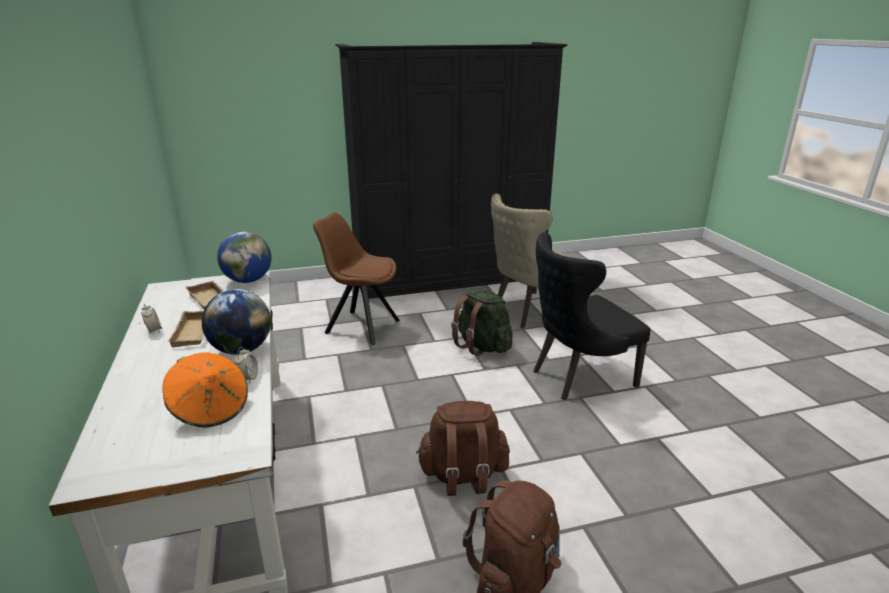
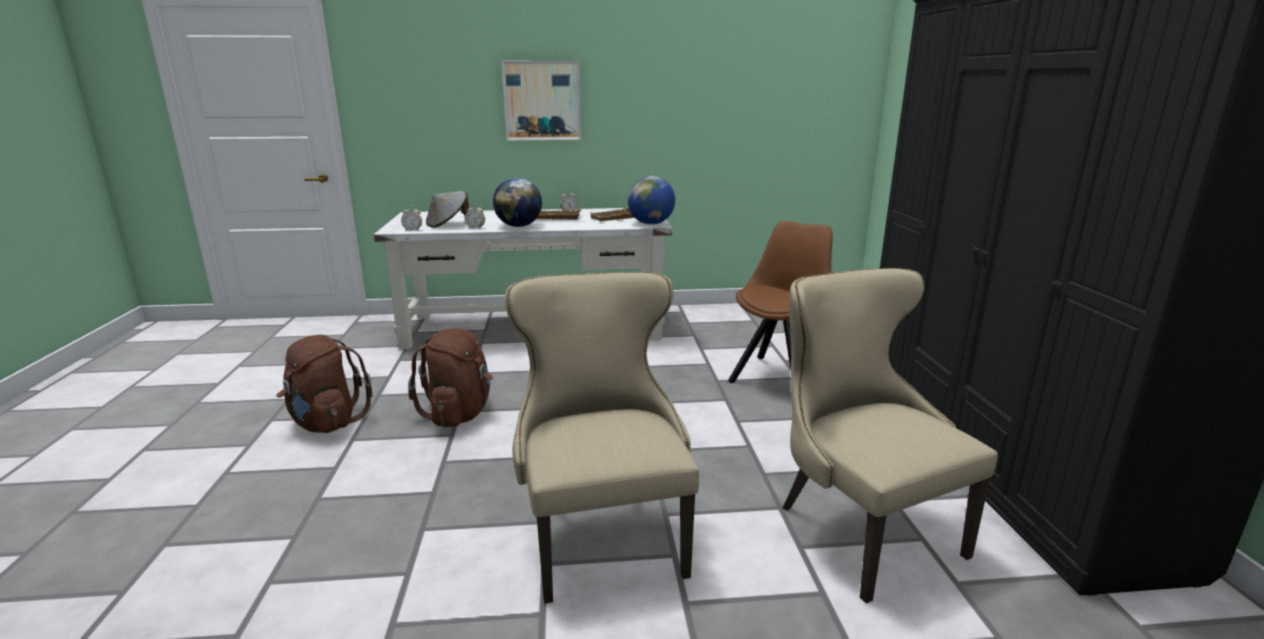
camera: 100 degrees right, 5 degrees down
orange hat [162,352,248,428] -> grey hat [426,191,469,228]
green backpack [451,288,513,356] -> none
black chair [533,232,650,400] -> beige chair [505,272,699,604]
none -> alarm clock [401,206,422,231]
none -> picture [501,60,581,141]

